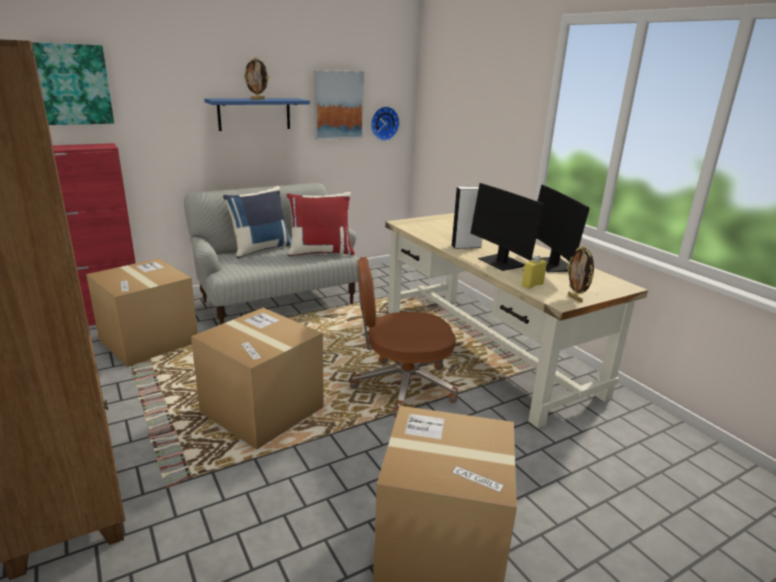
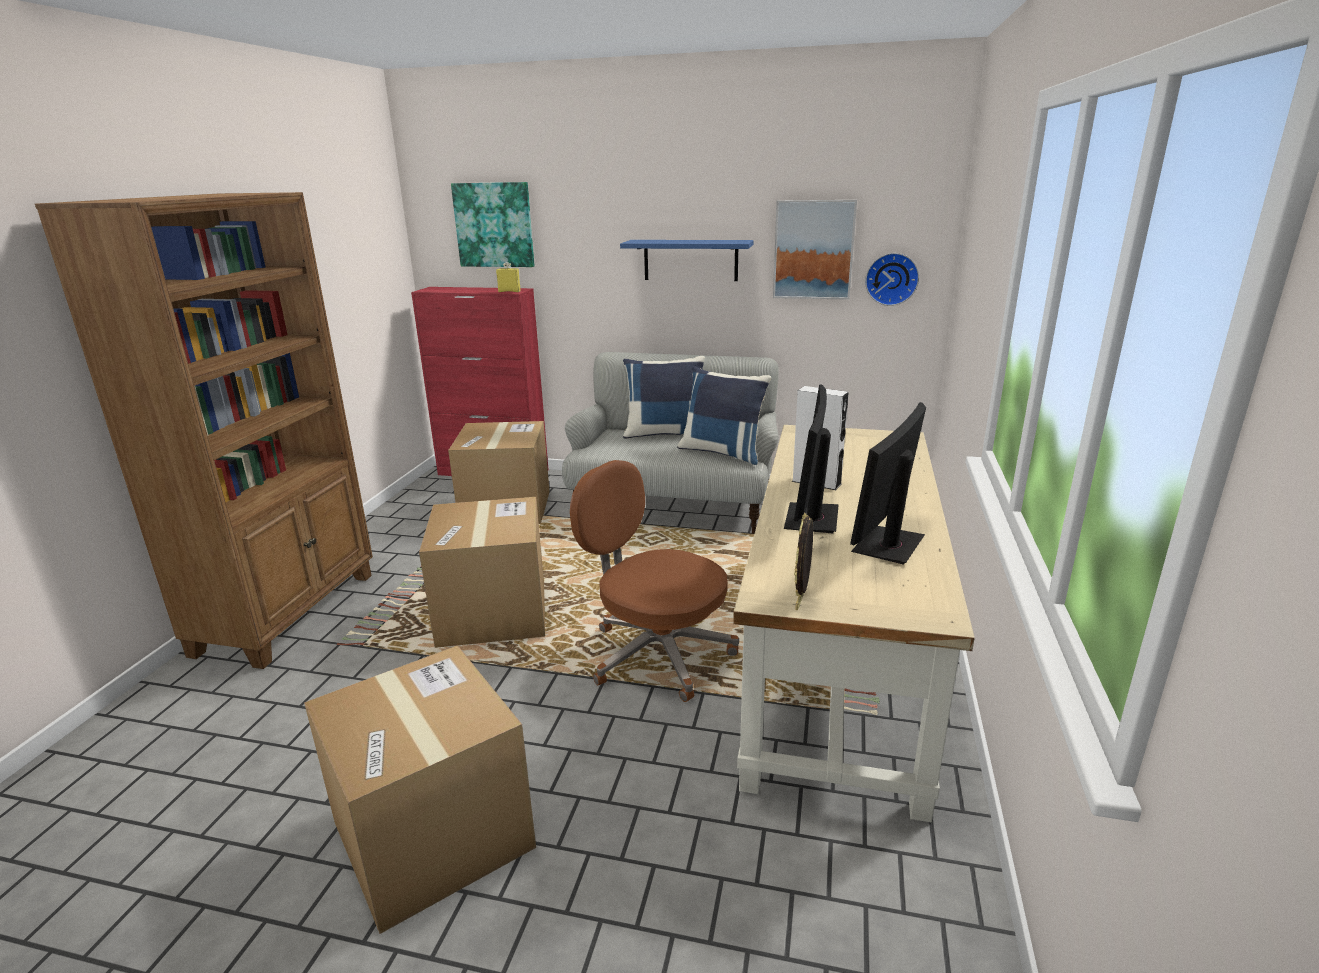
camera: 45 degrees right, 0 degrees up
picture frame [243,57,270,100] -> none
red pillow [287,192,355,256] -> blue pillow [677,367,771,465]
yellow bottle [522,255,547,289] -> yellow bottle moved to [496,262,521,292]

